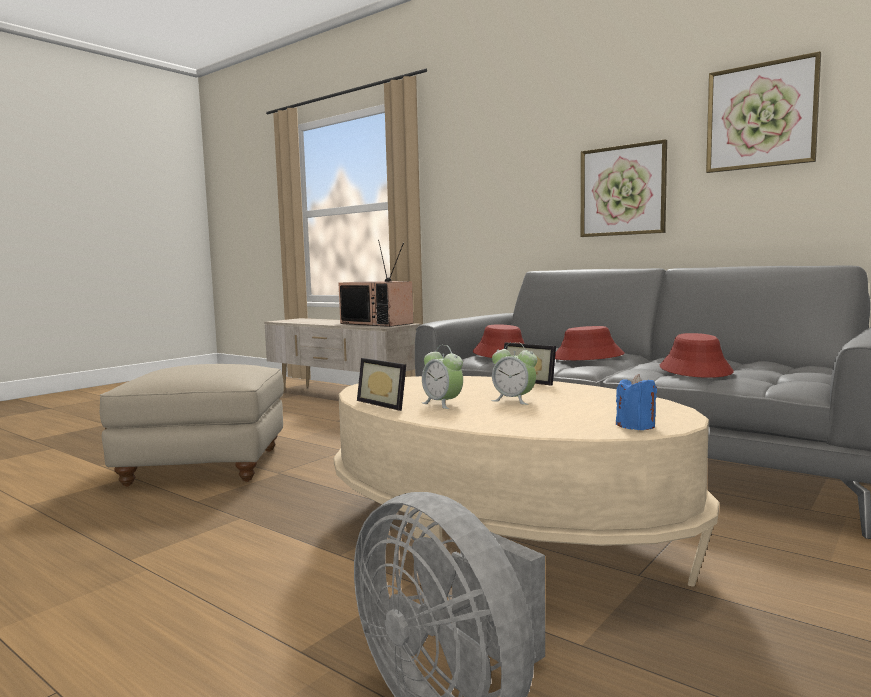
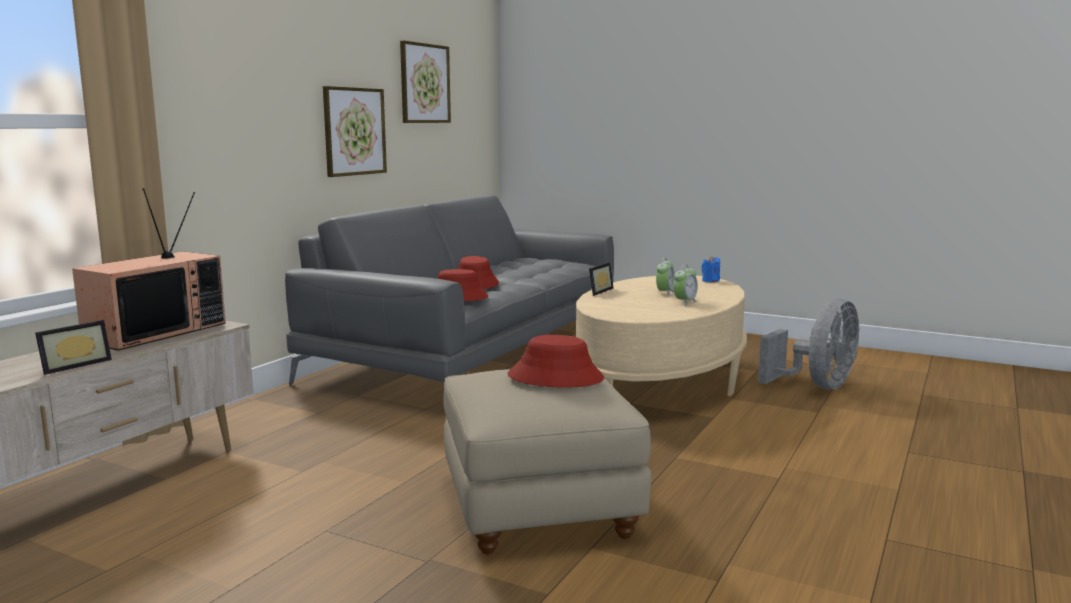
camera: 100 degrees left, 5 degrees up
picture frame [357,358,406,411] -> picture frame moved to [35,320,112,375]
red hat [660,333,734,378] -> red hat moved to [508,335,604,388]

